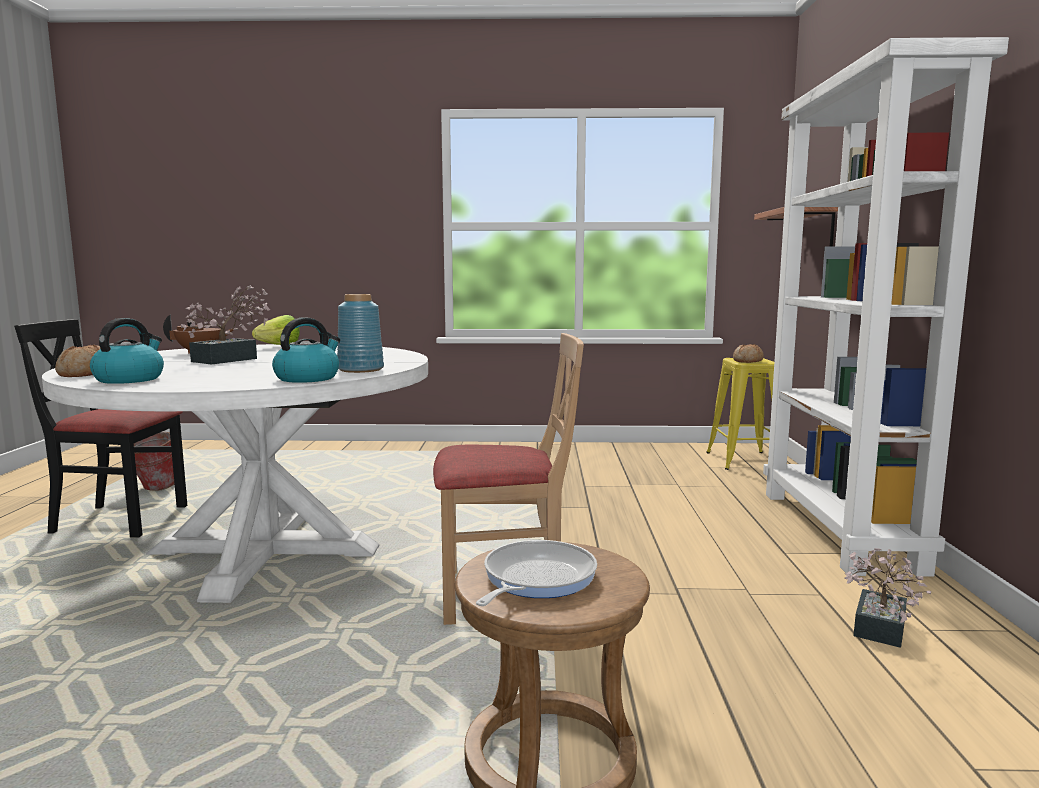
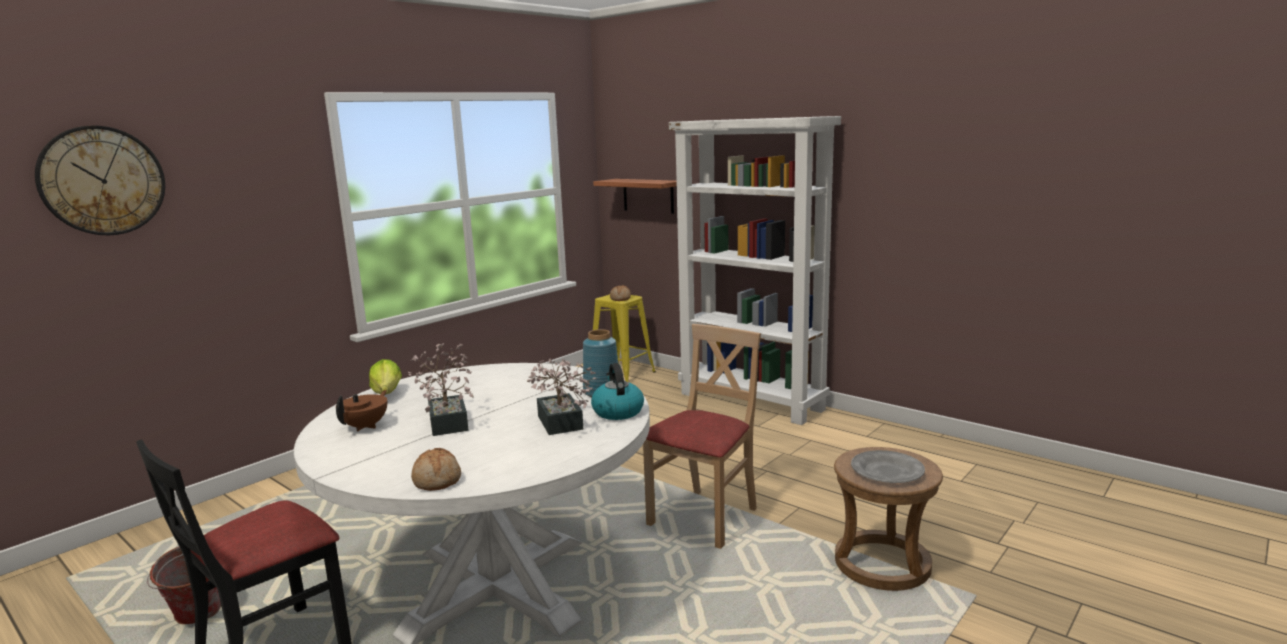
camera: 50 degrees left, 5 degrees up
kettle [90,318,164,384] -> none
frying pan [476,540,597,606] -> grey plate [851,450,925,483]
potted plant [845,548,932,648] -> potted plant moved to [527,358,597,435]
none -> wall clock [35,125,165,235]

